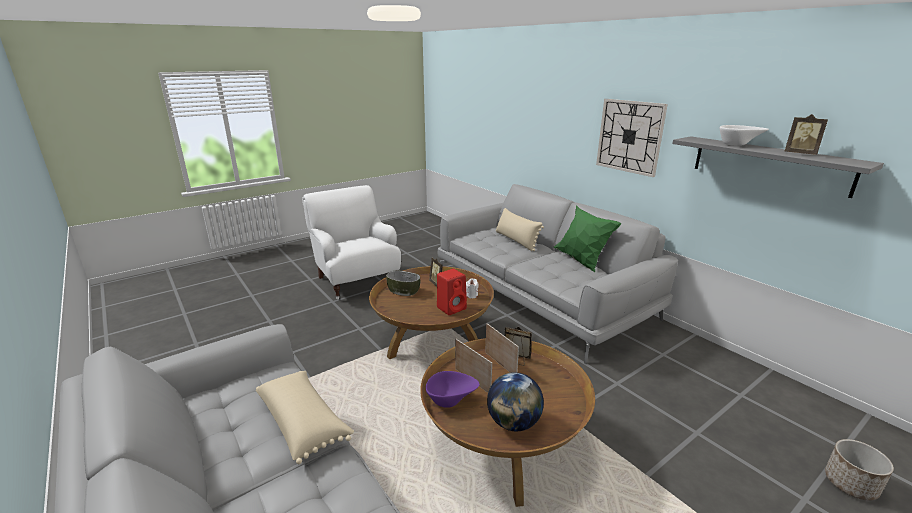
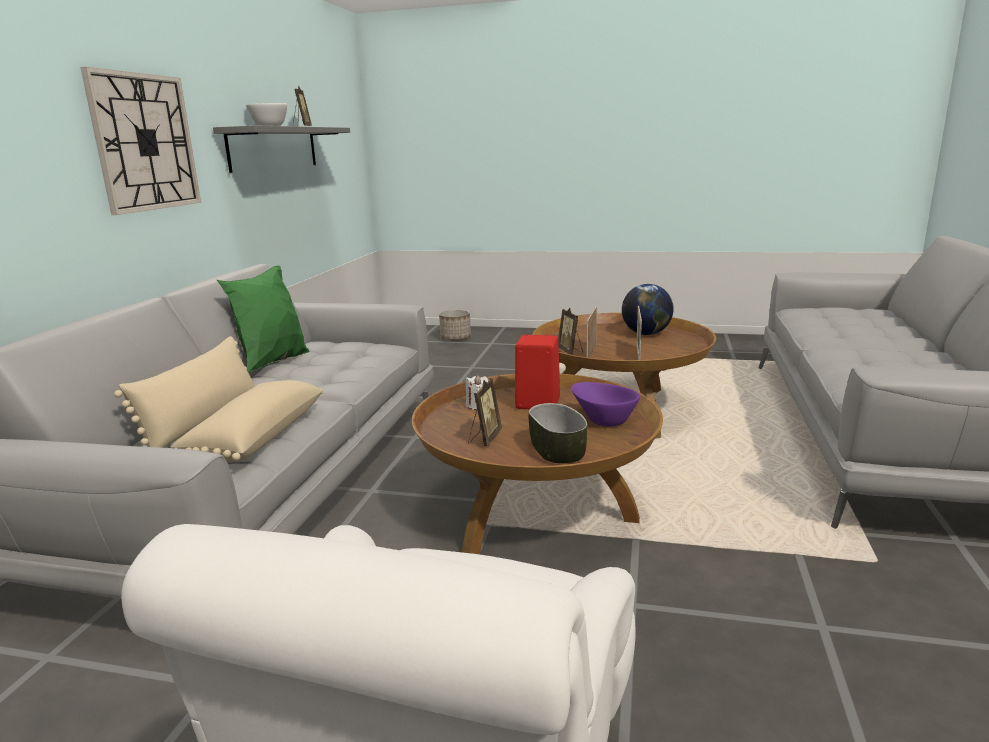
camera: 130 degrees left, 5 degrees down
beige pillow [256,371,354,464] -> beige pillow moved to [170,380,323,461]
purple bowl [426,371,479,408] -> purple bowl moved to [571,382,640,427]

